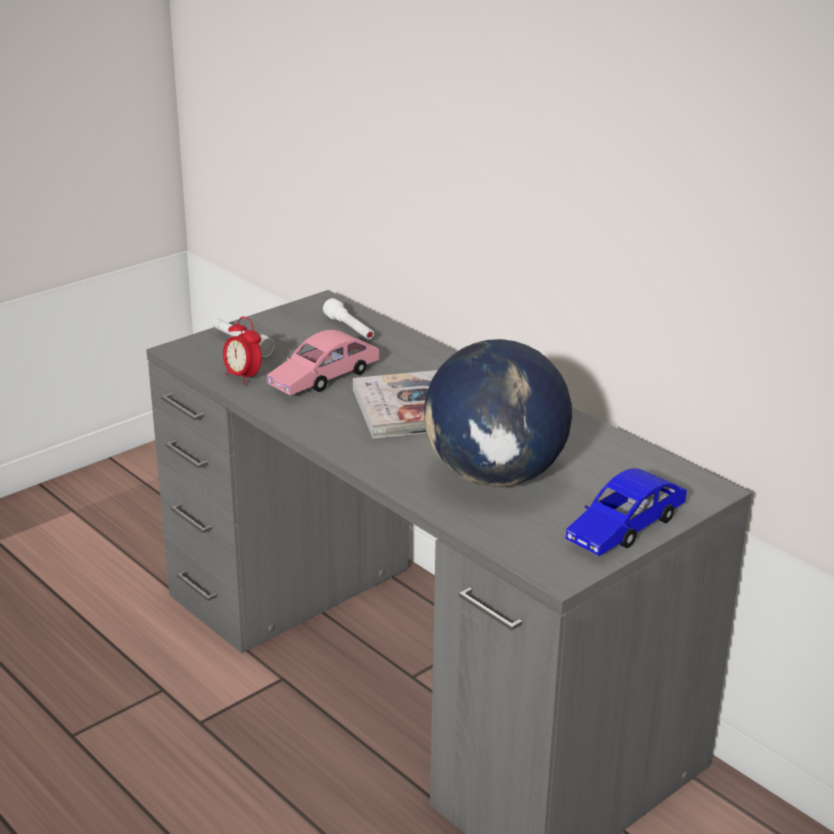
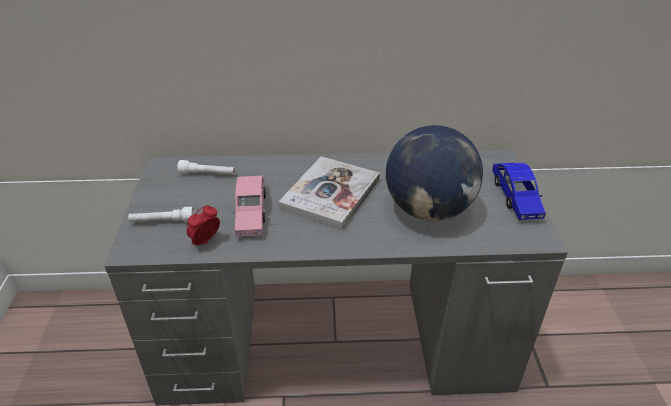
camera: 50 degrees left, 10 degrees up
alarm clock [223,316,262,385] -> alarm clock turned 135 degrees clockwise [186,205,220,245]

